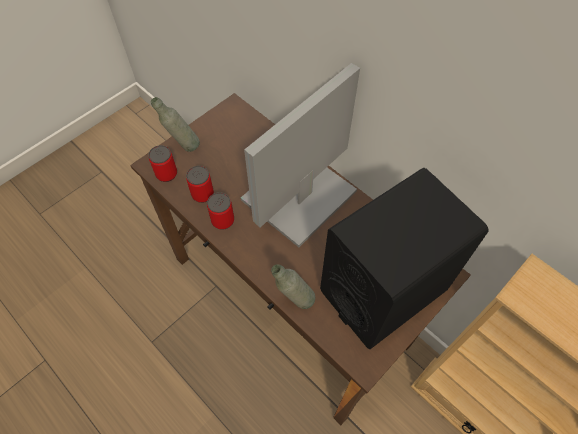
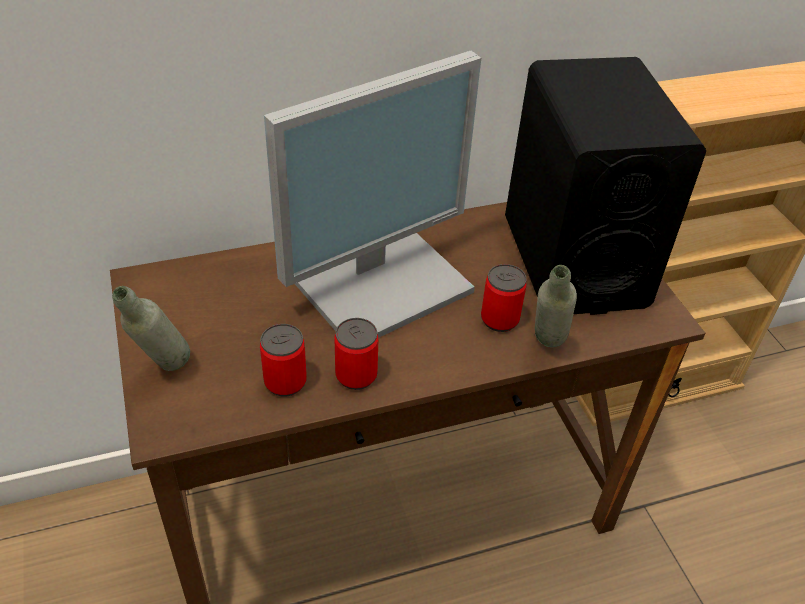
camera: 65 degrees left, 15 degrees down
can [148,145,177,182] -> can moved to [481,264,527,332]
monitor [241,63,360,247] -> monitor turned 105 degrees counterclockwise [264,51,481,338]

